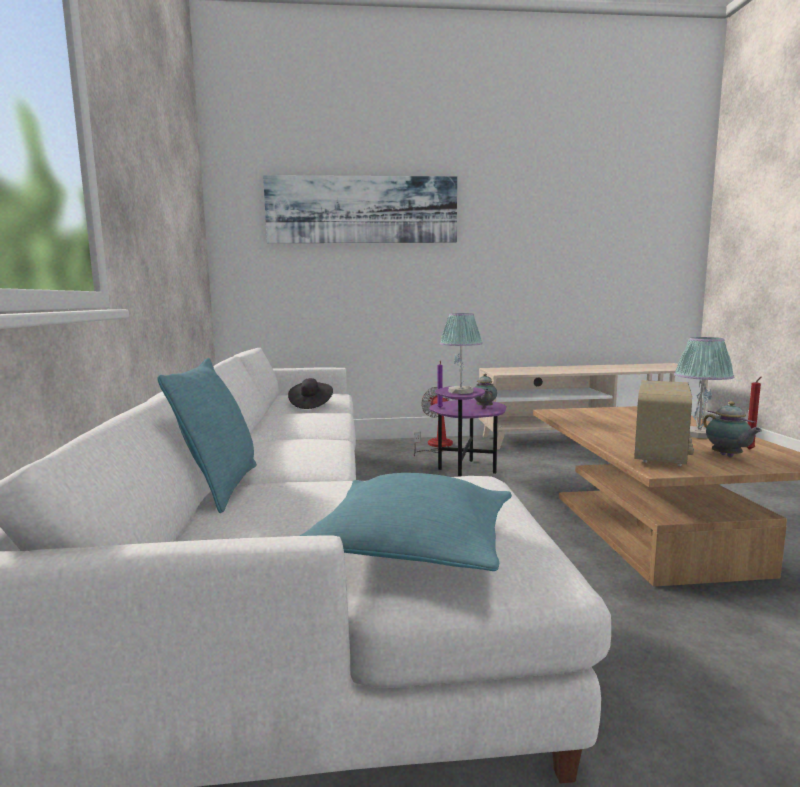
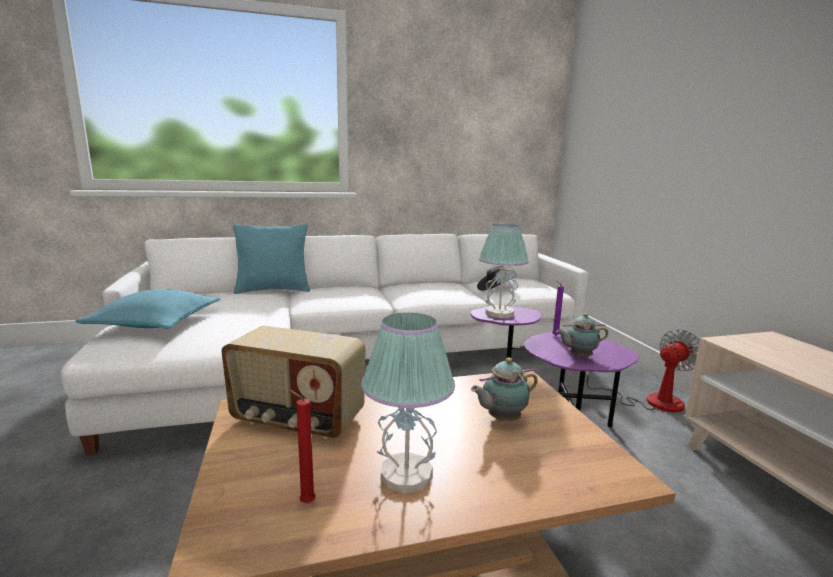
camera: 80 degrees right, 5 degrees up
picture [263,175,457,243] -> none
teapot [703,401,762,457] -> teapot moved to [471,358,538,421]

